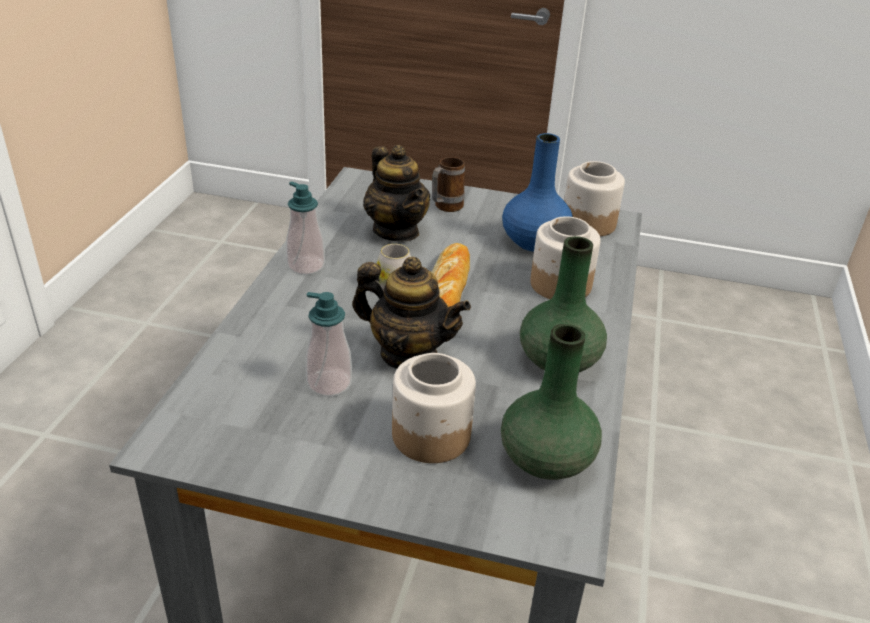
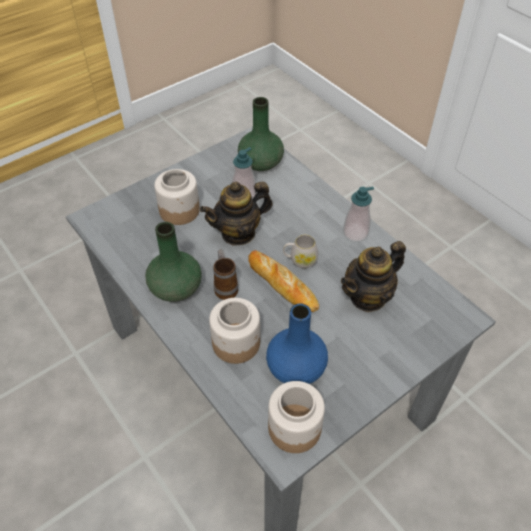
camera: 130 degrees right, 15 degrees up
teapot [363,145,430,242] -> teapot turned 45 degrees counterclockwise [341,241,406,312]
mug [432,157,465,212] -> mug moved to [214,249,238,300]
green vase [501,324,602,480] -> green vase moved to [238,97,284,171]

